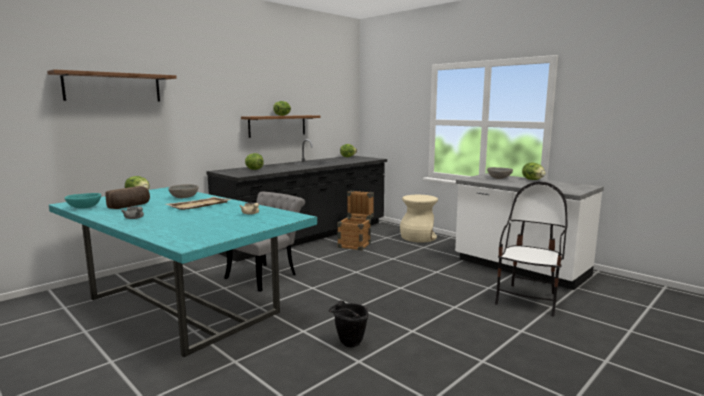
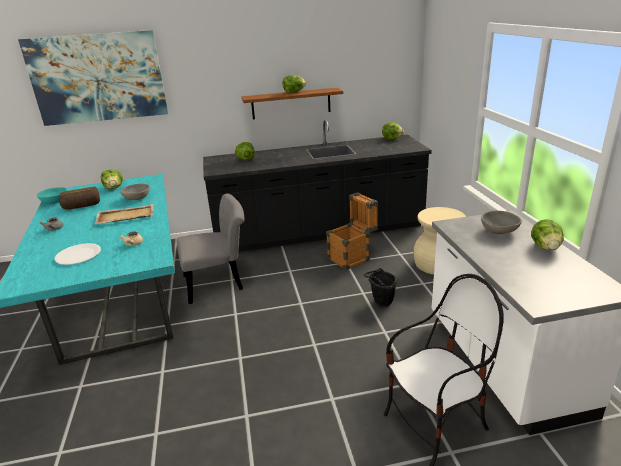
camera: 35 degrees right, 15 degrees up
brown shelf [47,69,177,101] -> picture [18,30,168,126]
black bucket [329,301,368,348] -> black bucket moved to [363,268,397,306]
none -> white plate [54,243,101,265]

